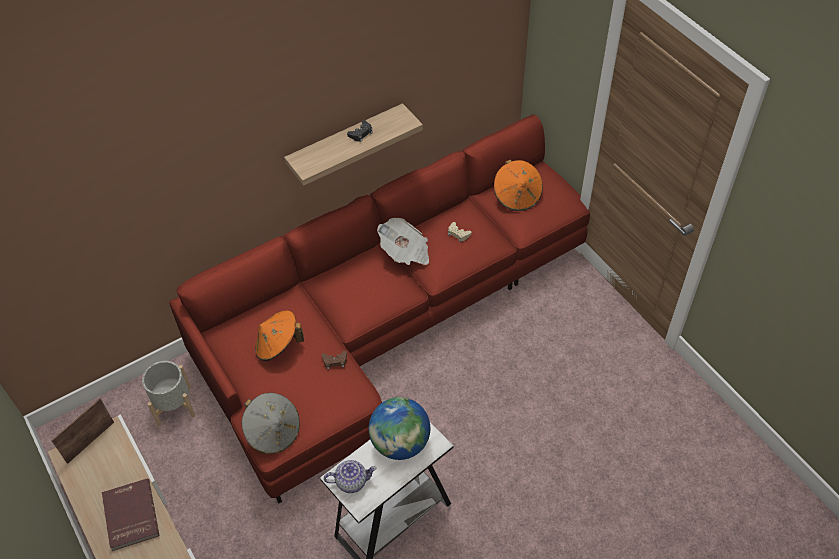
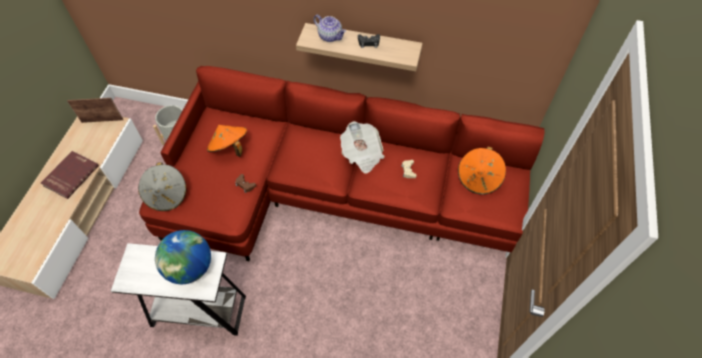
camera: 45 degrees right, 5 degrees up
teapot [324,460,377,493] -> teapot moved to [314,15,346,42]

